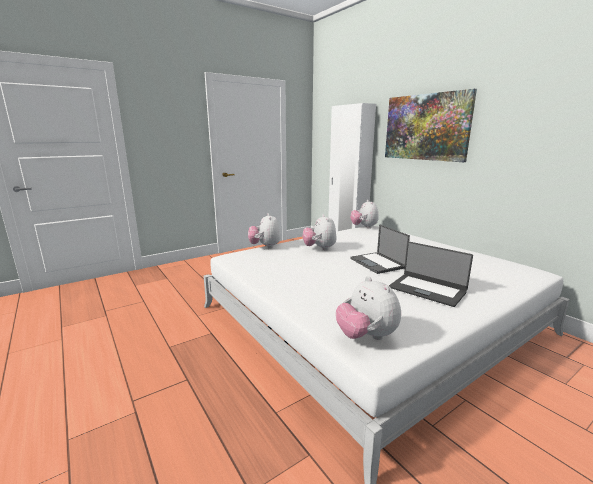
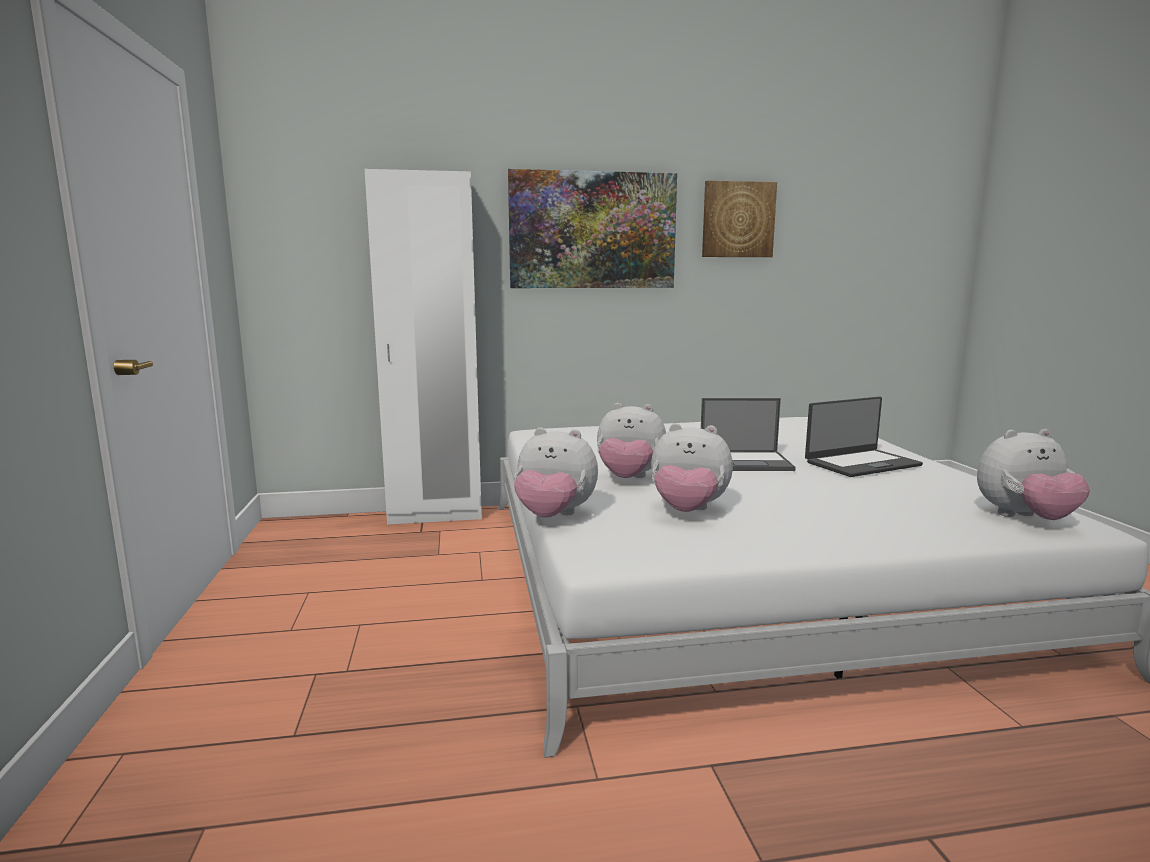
camera: 65 degrees left, 5 degrees down
plush toy [350,200,379,229] -> plush toy moved to [651,423,733,512]
none -> picture [702,181,777,257]

